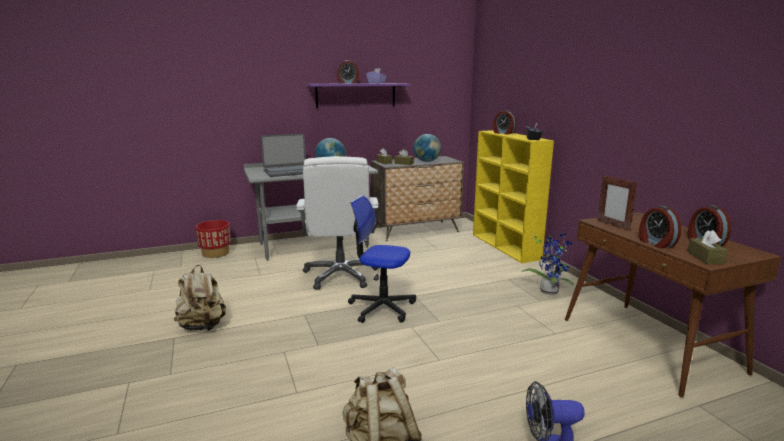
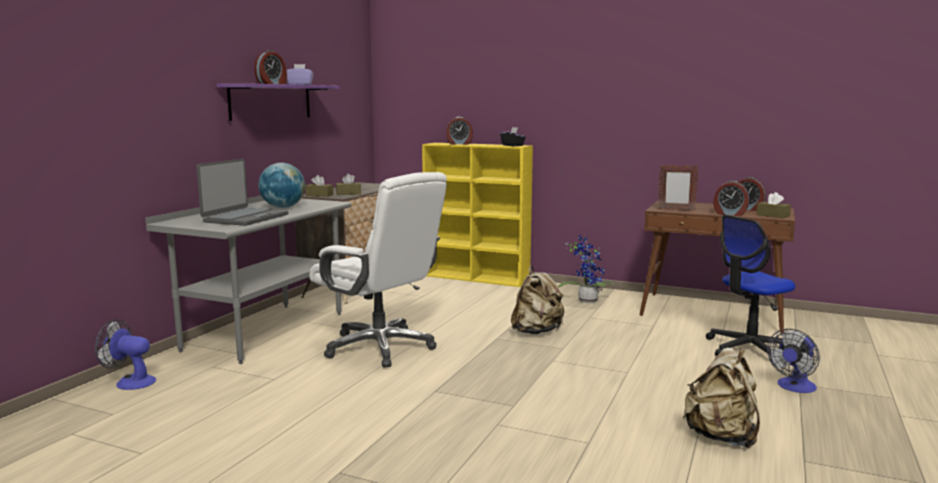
camera: 45 degrees left, 5 degrees down
beige backpack [174,265,226,331] -> beige backpack moved to [511,265,565,334]
red planter [195,220,231,258] -> fan [95,319,156,390]
office chair [348,195,416,323] -> office chair moved to [706,215,795,366]
globe [413,134,441,162] -> none

